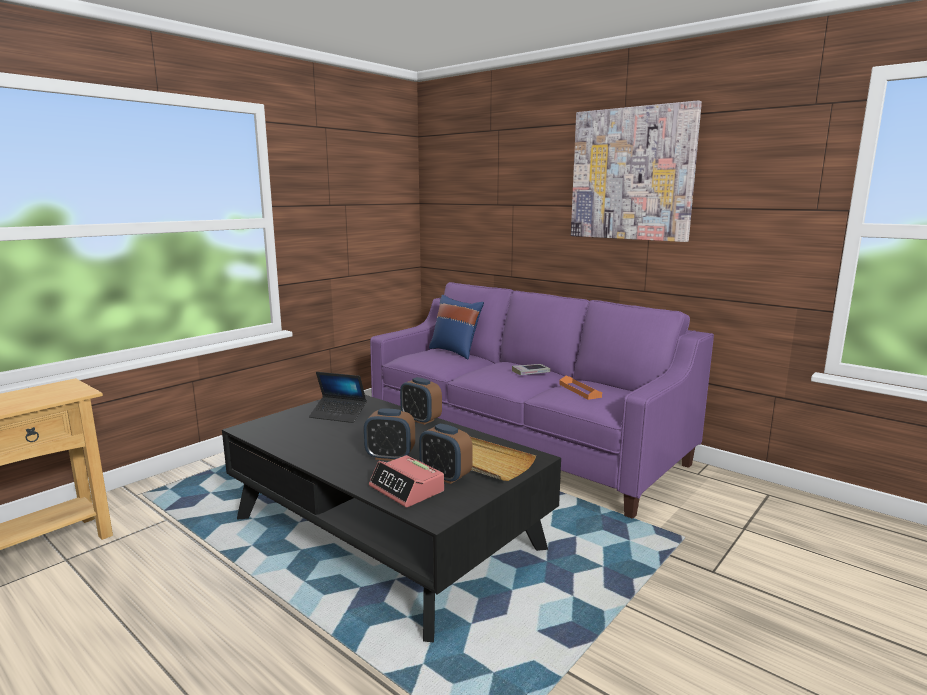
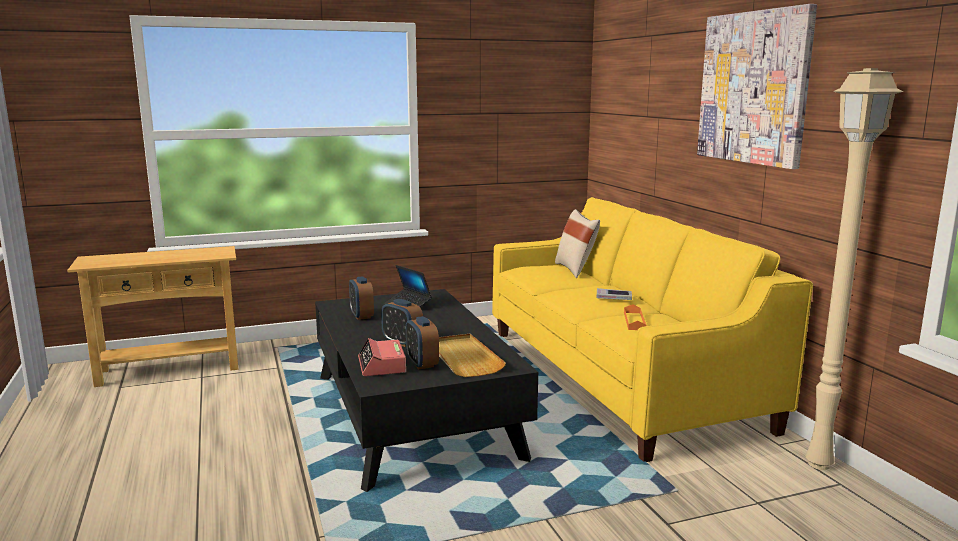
camera: 30 degrees right, 0 degrees up
purple sofa [370,282,714,519] -> yellow sofa [492,197,813,462]
alarm clock [400,377,442,425] -> alarm clock moved to [349,276,374,320]
blue pillow [429,295,484,359] -> beige pillow [555,209,600,278]
none -> beige floor lamp [806,68,903,470]

